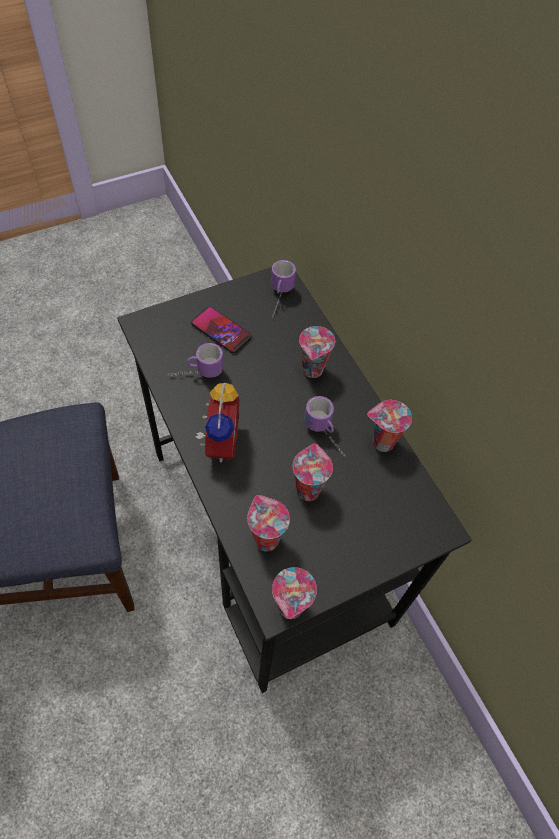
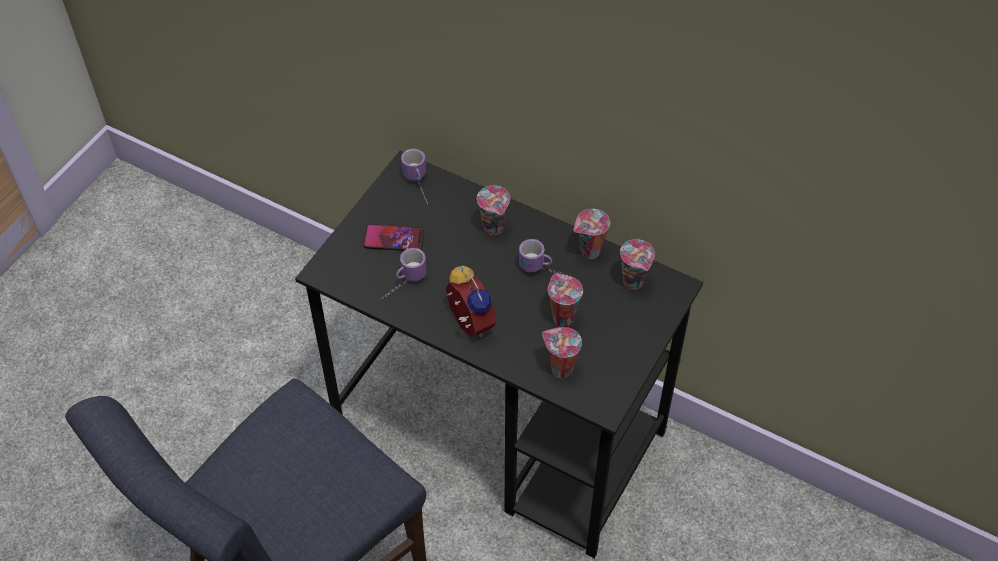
camera: 30 degrees left, 5 degrees down
cup [272,567,317,619] -> cup moved to [620,239,655,290]

